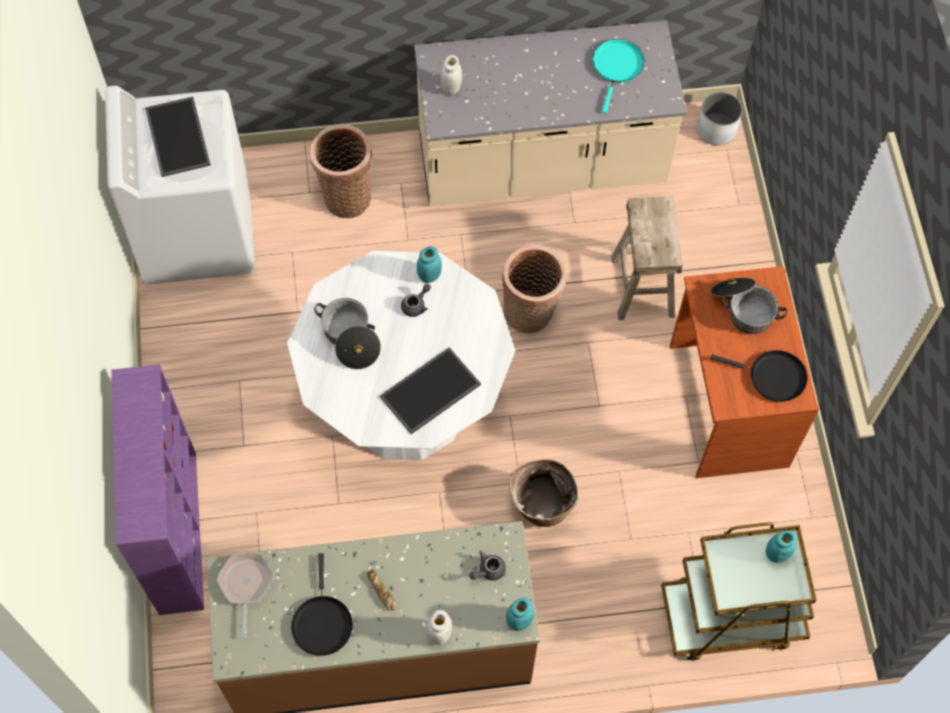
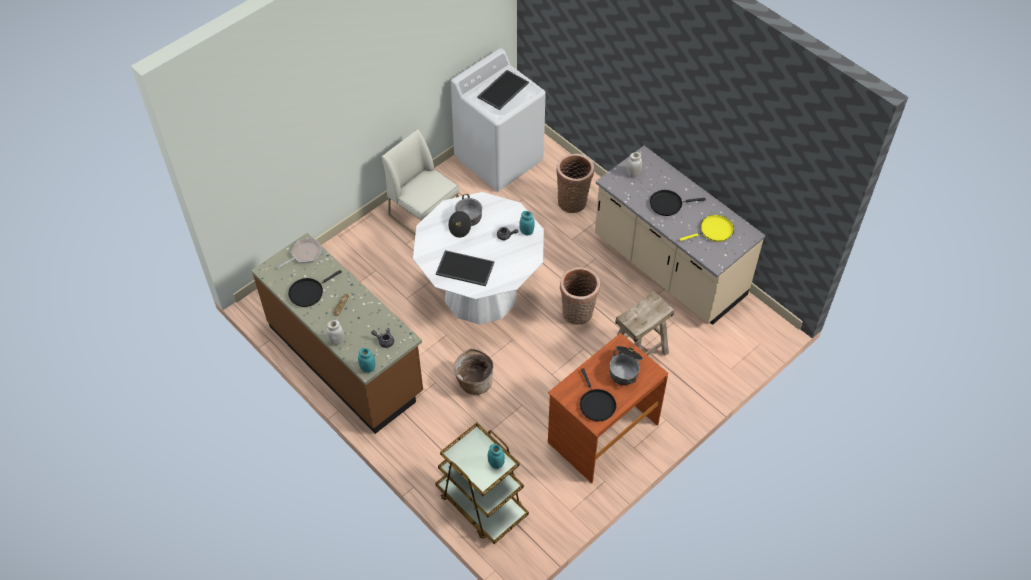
camera: 55 degrees right, 10 degrees down
purple bookcase [111,364,204,615] -> none
turquoise frying pan [593,39,644,113] -> yellow frying pan [679,215,734,242]
white planter [697,92,743,145] -> none
none -> white chair [382,129,459,235]
none -> black frying pan [650,190,706,216]

